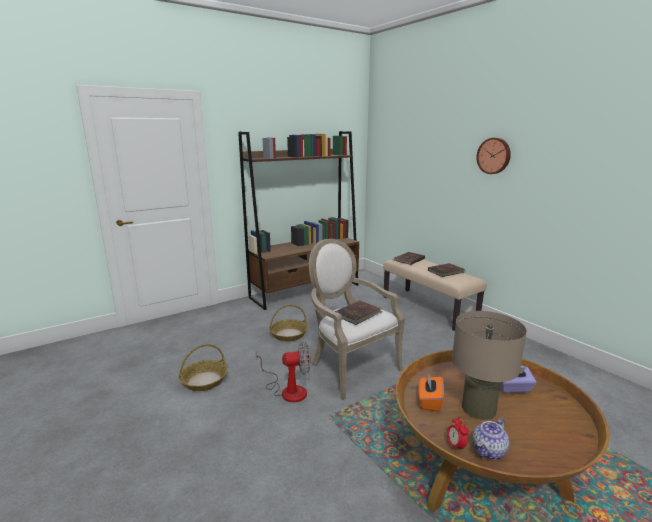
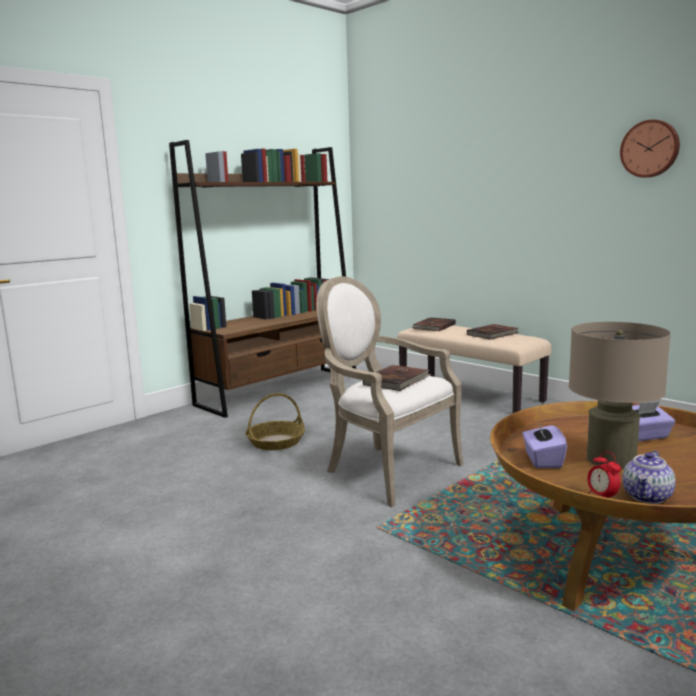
camera: 10 degrees left, 5 degrees down
basket [179,344,227,391] -> none
fan [256,342,310,402] -> none
orange tissue box [419,375,444,412] -> purple tissue box [522,422,567,468]
wall clock [476,138,511,174] -> wall clock moved to [620,119,680,178]

